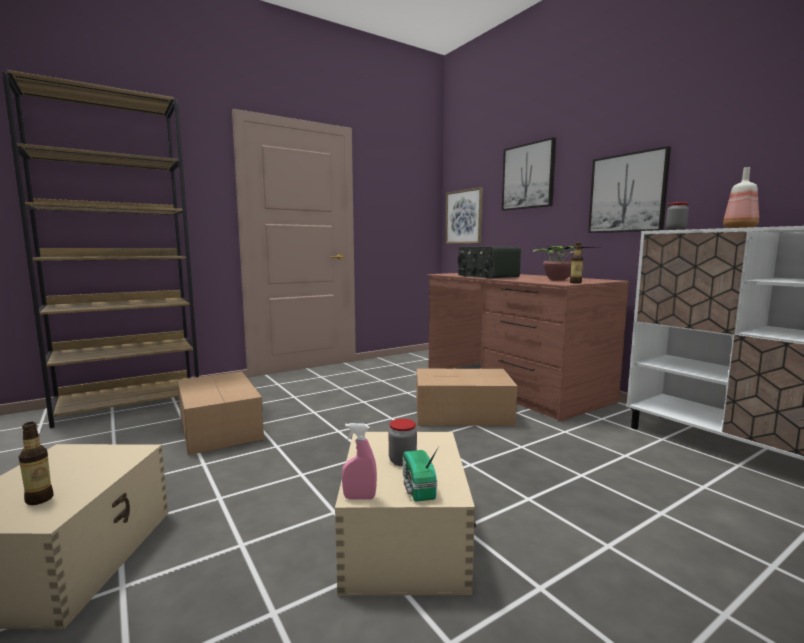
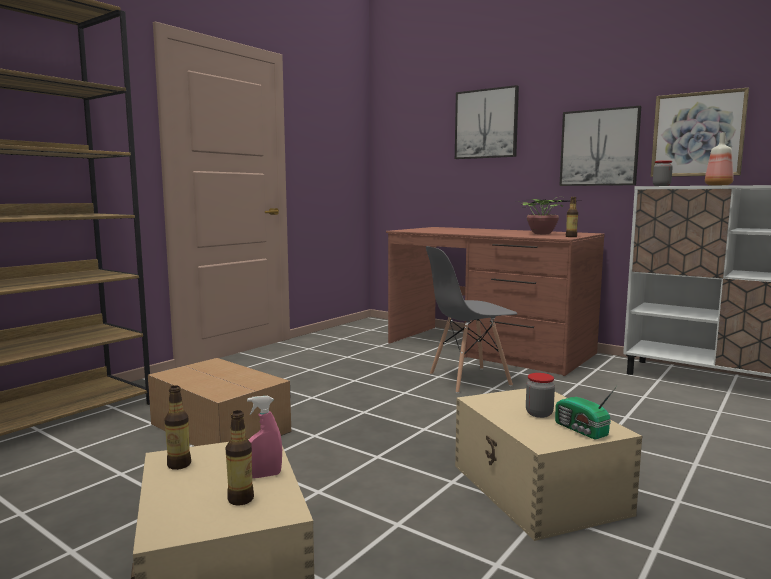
camera: 20 degrees left, 0 degrees up
pink spray bottle [342,423,377,500] -> pink spray bottle moved to [247,396,282,478]
cardboard box [416,369,517,426] -> grey chair [426,246,518,393]
picture [445,187,483,244] -> picture moved to [651,88,749,177]
radio [458,247,521,278] -> none
none -> bottle [164,385,191,470]

